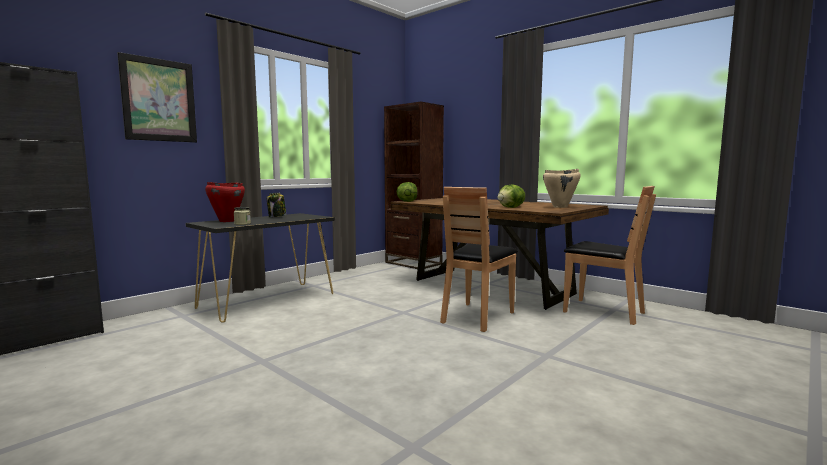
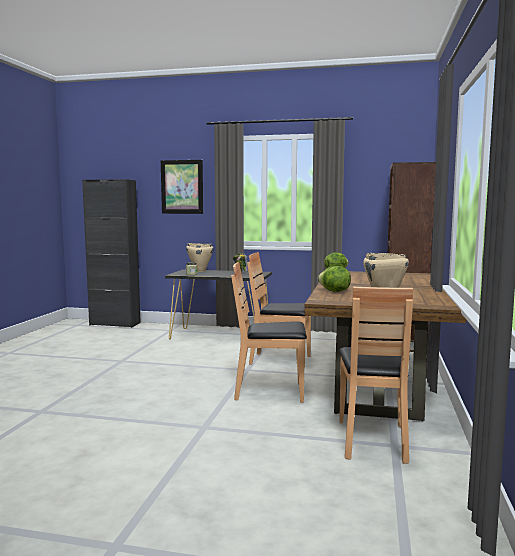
camera: 60 degrees right, 0 degrees up
red cooking pot [205,182,245,222] -> beige cooking pot [186,243,213,272]
none -> brown chair [247,252,311,369]

